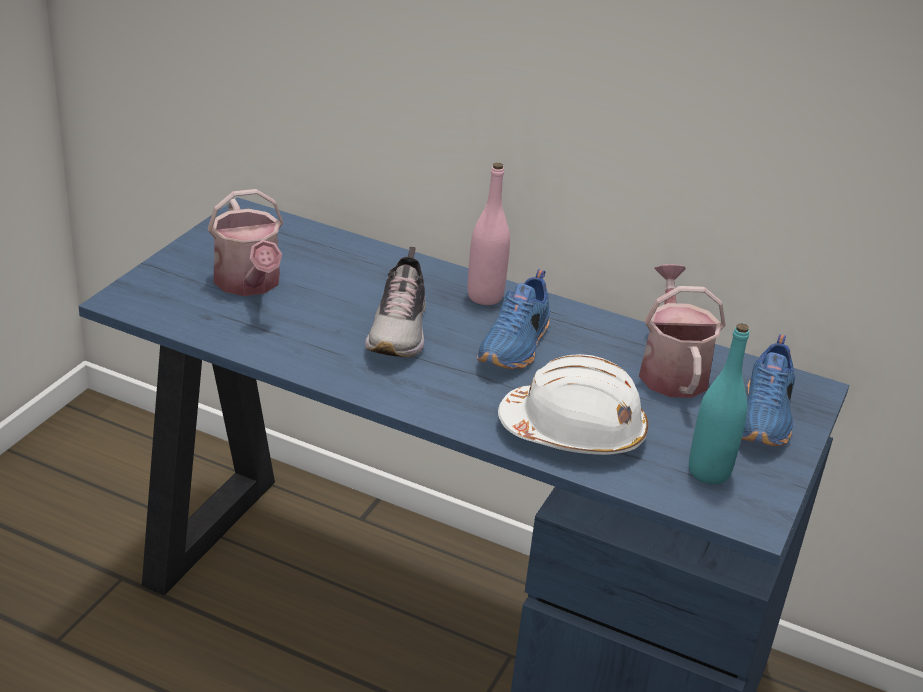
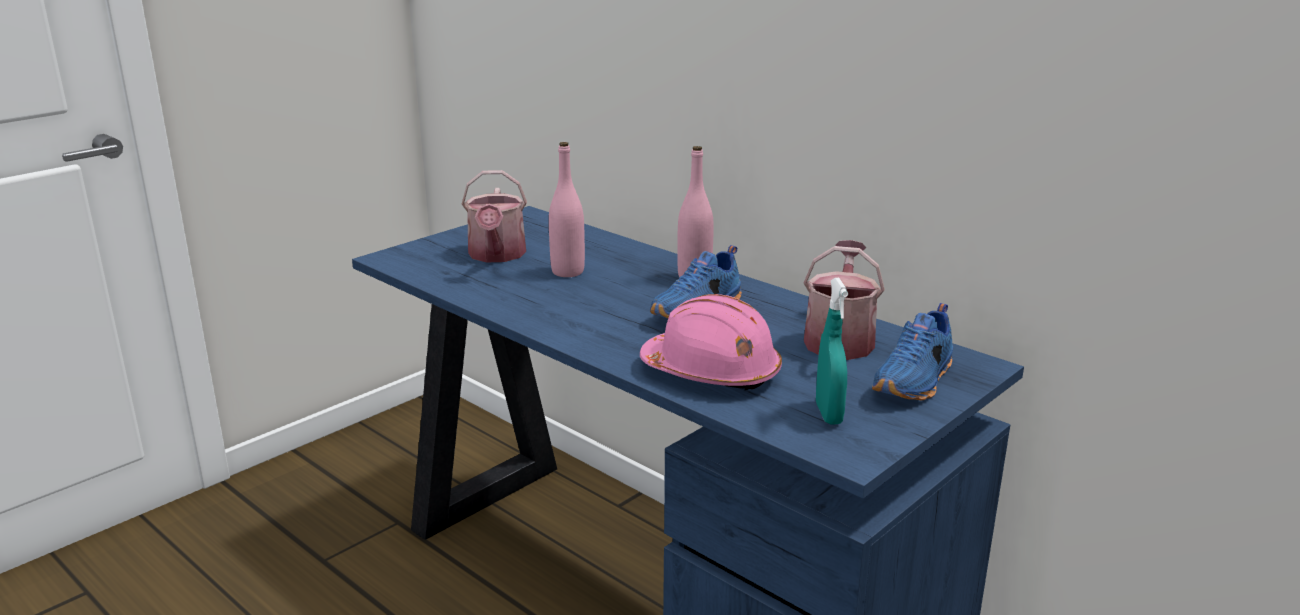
camera: 20 degrees right, 10 degrees down
shoe [365,247,426,357] -> none
white hard hat [498,354,648,455] -> pink hard hat [640,294,782,390]
turquoise bottle [689,323,749,484] -> turquoise spray bottle [816,278,848,425]
none -> pink bottle [549,142,585,277]

